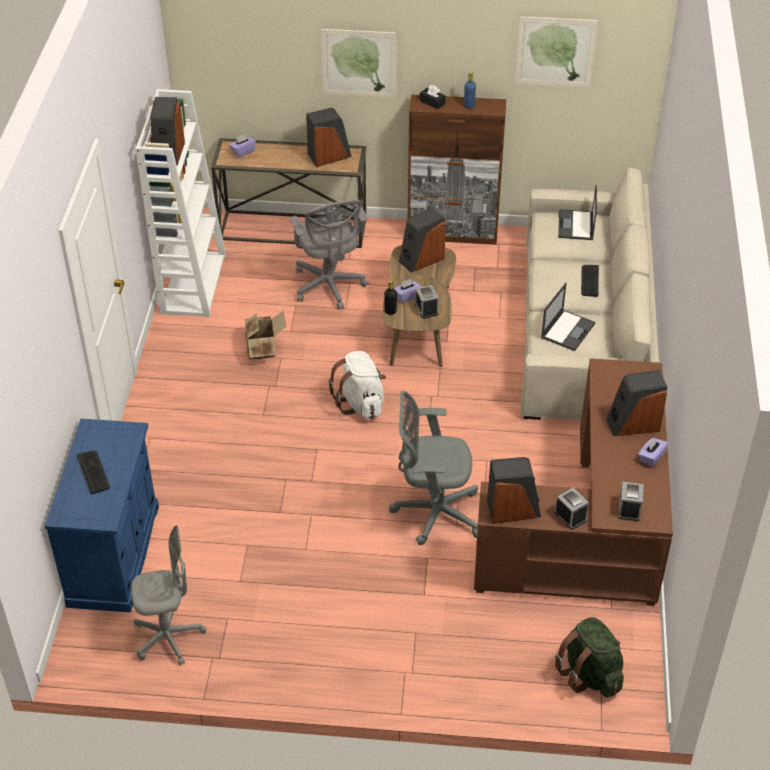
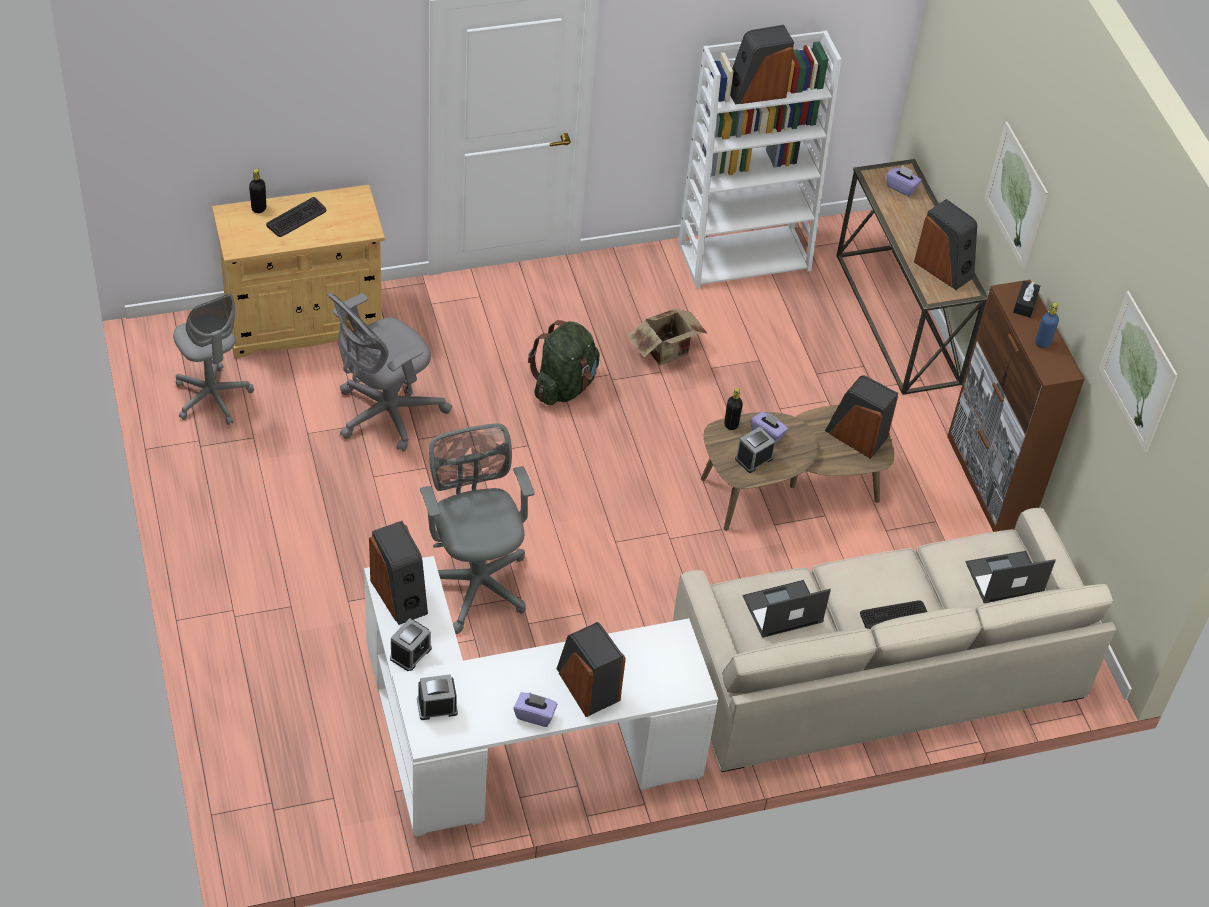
camera: 65 degrees right, 5 degrees up
blue cabinet [45,419,159,612] -> beige cabinet [212,185,385,358]
grey office chair [289,200,369,310] -> grey office chair moved to [327,293,452,452]
white backpack [329,351,386,419] -> none
brown desk [474,358,673,606] -> white desk [364,556,718,837]
laptop [541,283,595,351] -> laptop turned 150 degrees clockwise [743,580,831,638]
green backpack [555,617,624,697] -> green backpack moved to [528,320,600,405]
none -> black bottle [249,169,266,213]

